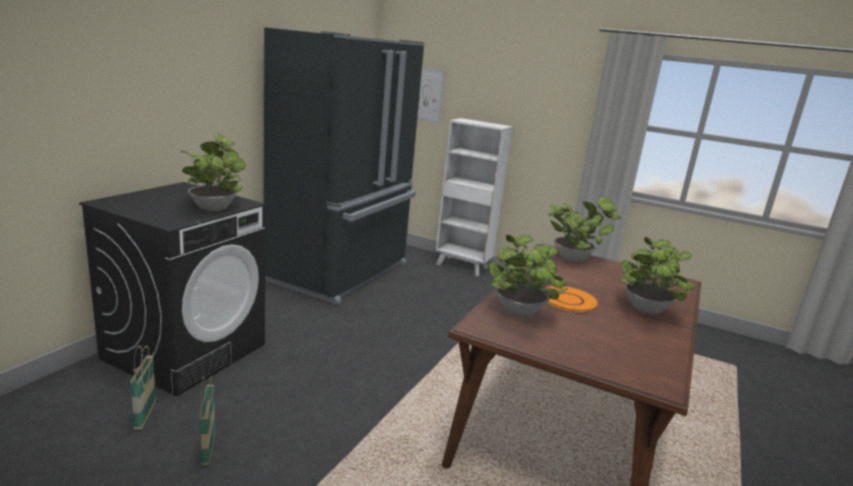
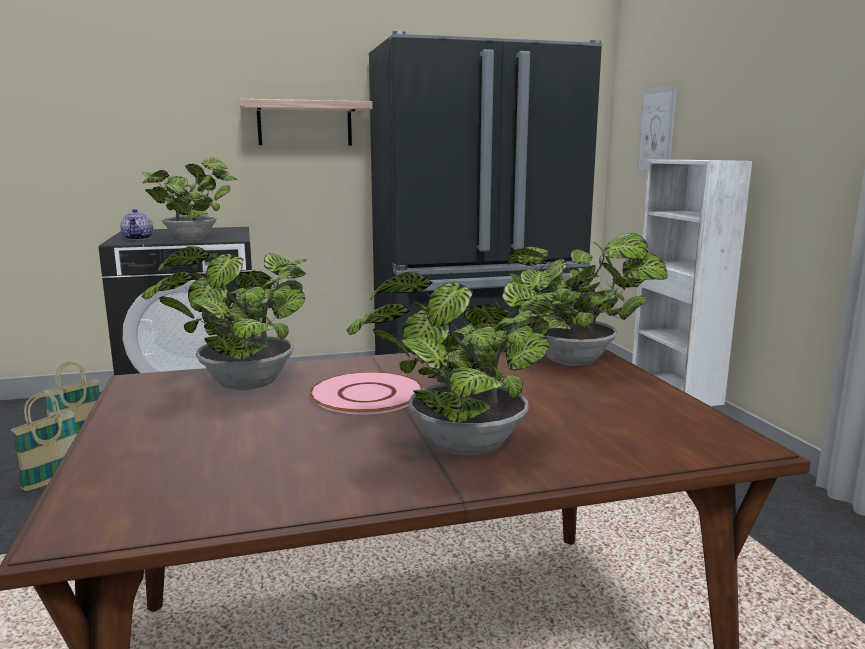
camera: 50 degrees right, 5 degrees down
orange plate [545,286,599,312] -> pink plate [309,372,424,415]
none -> teapot [120,209,153,240]
none -> shelf [240,99,373,146]

